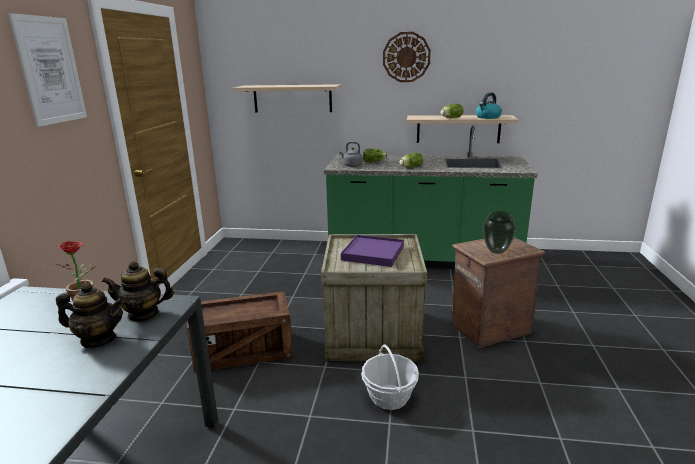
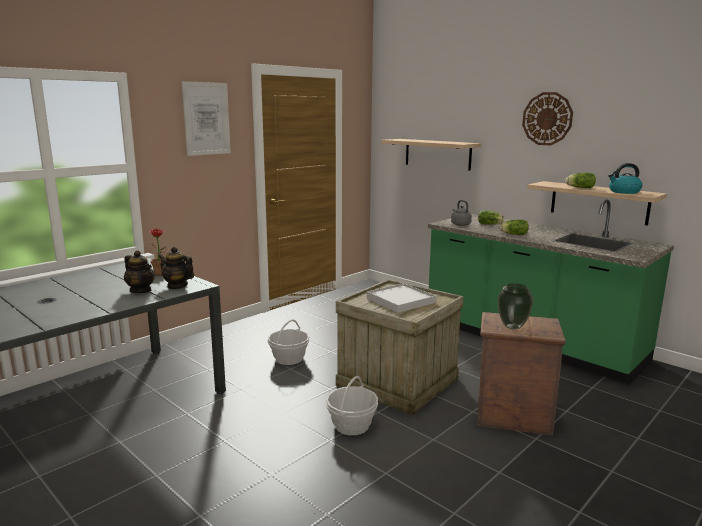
camera: 35 degrees right, 5 degrees down
crate [187,291,293,372] -> basket [268,319,309,365]
purple tray [341,235,404,267] -> white tray [367,283,436,313]

